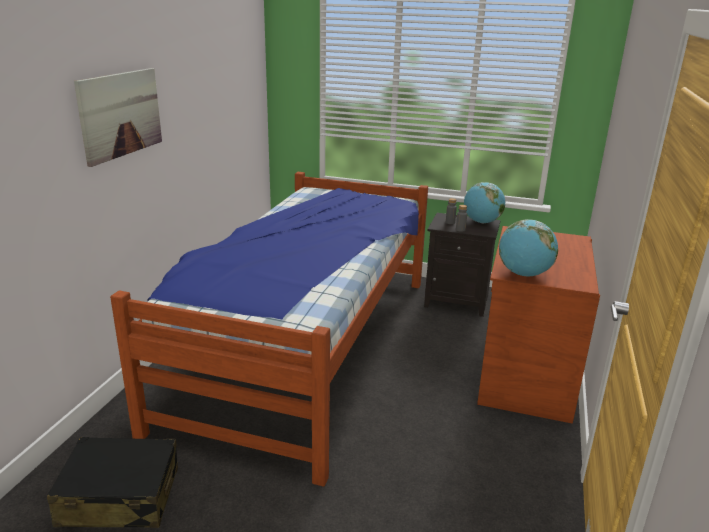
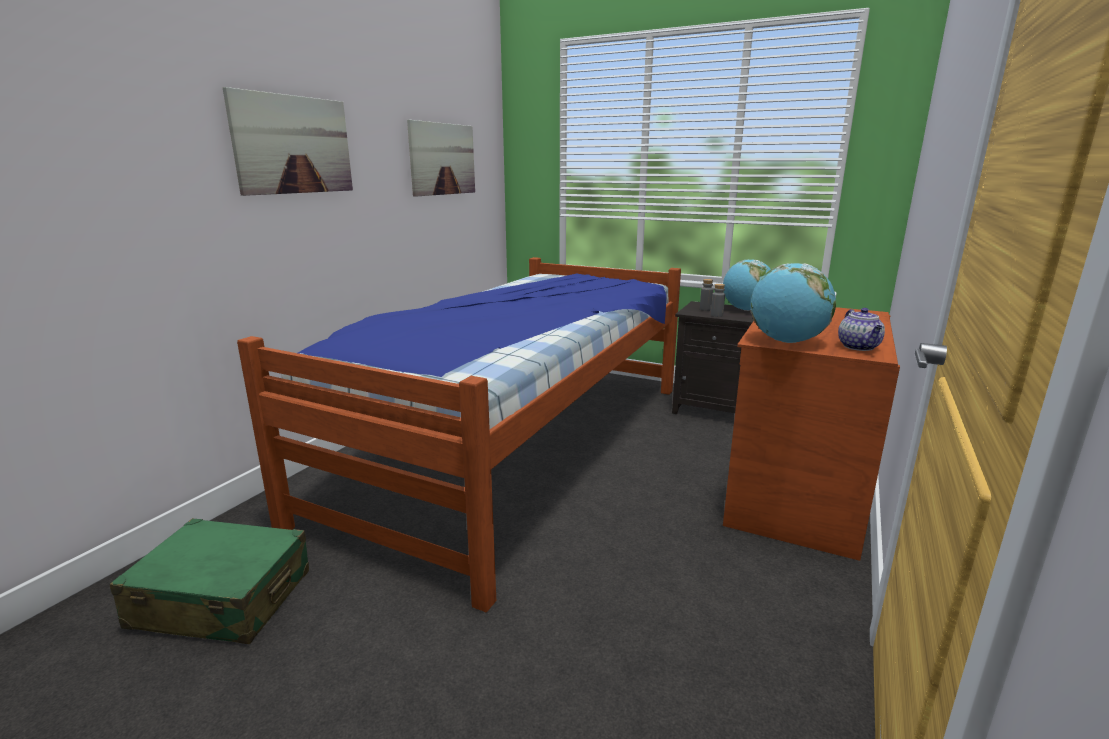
camera: 10 degrees right, 5 degrees down
black suitcase [47,437,178,528] -> green suitcase [110,518,309,644]
none -> picture [407,120,475,197]
none -> teapot [838,308,885,351]

